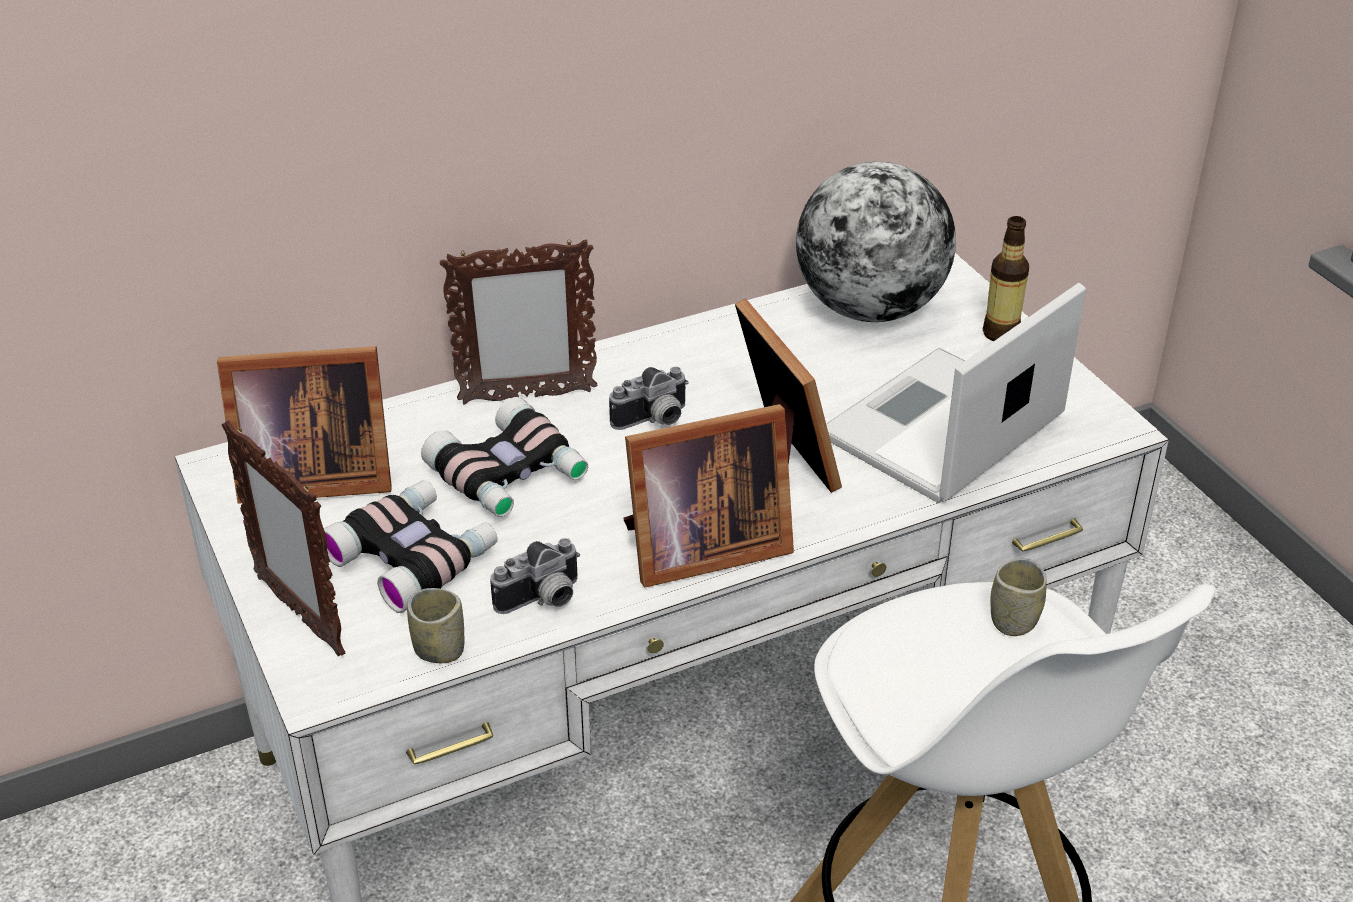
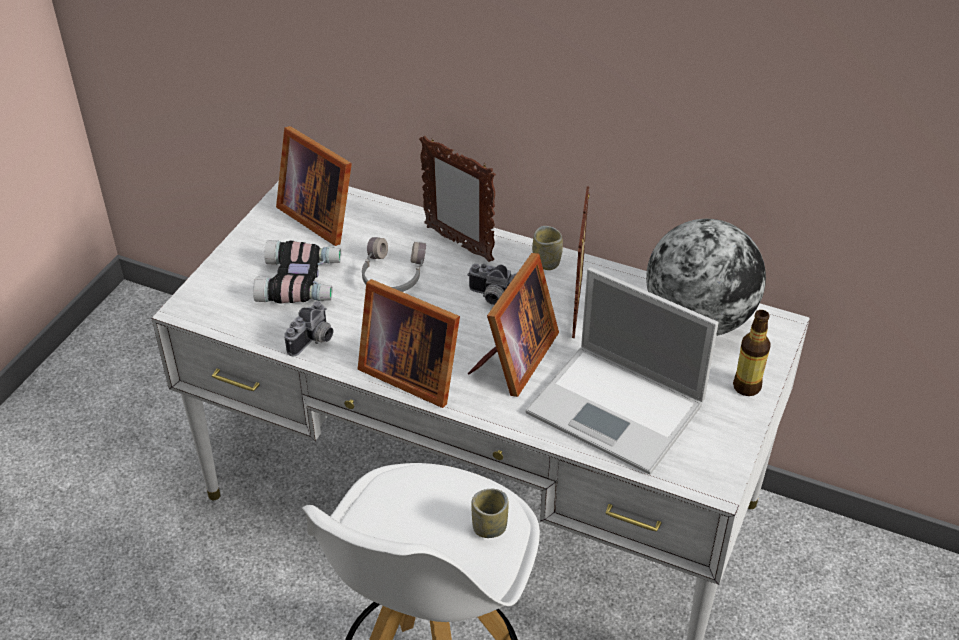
camera: 50 degrees right, 5 degrees up
picture frame [222,420,345,656] -> picture frame moved to [572,187,590,338]
cup [407,588,464,663] -> cup moved to [532,226,563,270]
binoculars [421,397,588,517] -> grey headphones [362,237,426,292]
camera [490,538,580,614] -> camera turned 75 degrees counterclockwise [284,301,333,357]
laptop [826,283,1086,503] -> laptop turned 150 degrees counterclockwise [525,267,719,474]

